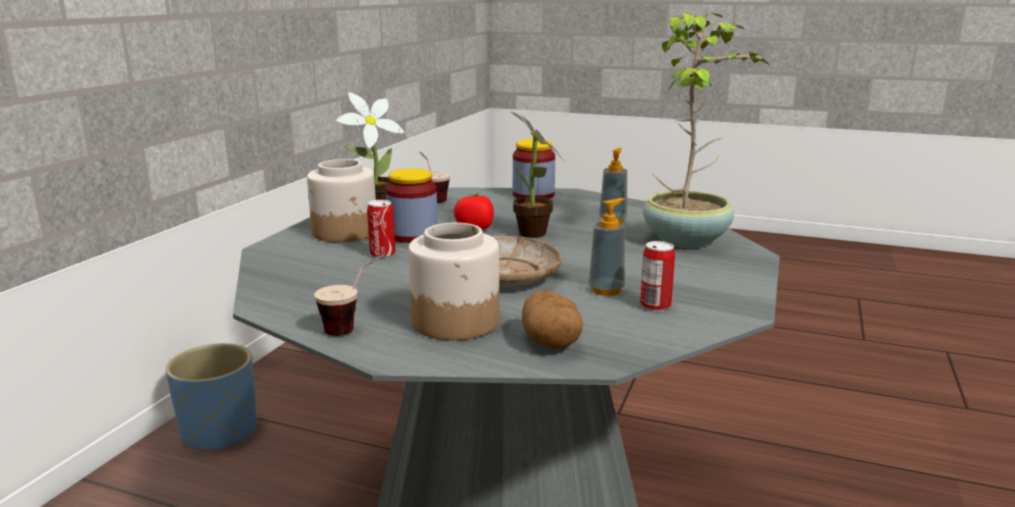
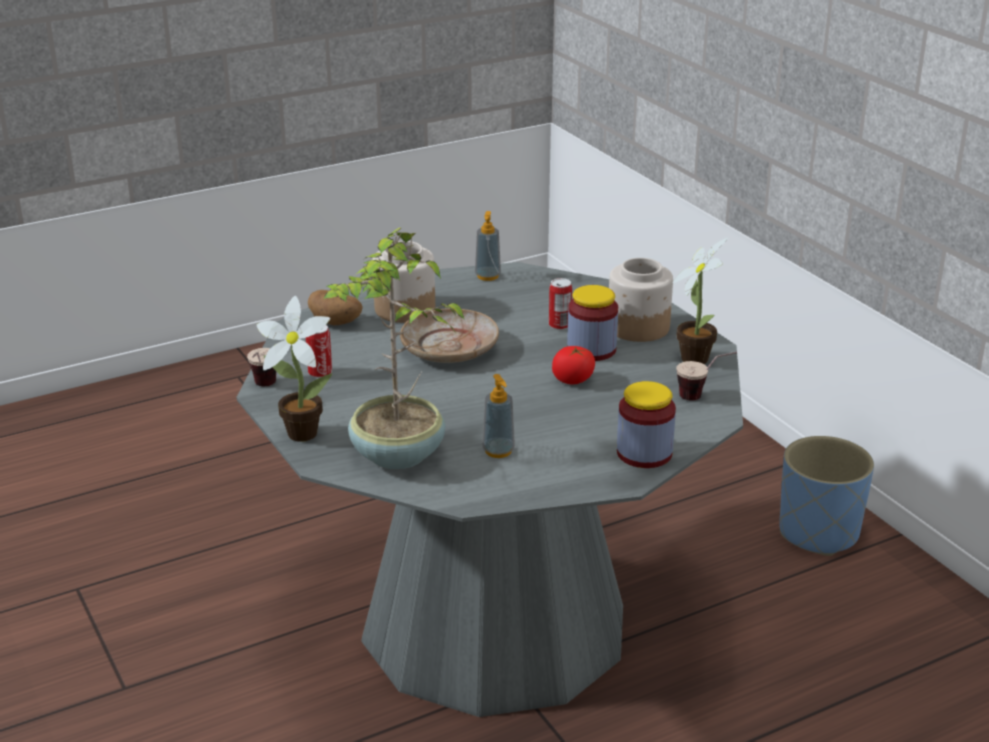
camera: 130 degrees right, 10 degrees up
cup [314,254,385,336] -> cup moved to [247,348,276,386]
potted plant [511,111,565,238] -> potted plant moved to [257,296,333,442]
soap dispenser [589,198,626,296] -> soap dispenser moved to [475,211,501,281]

